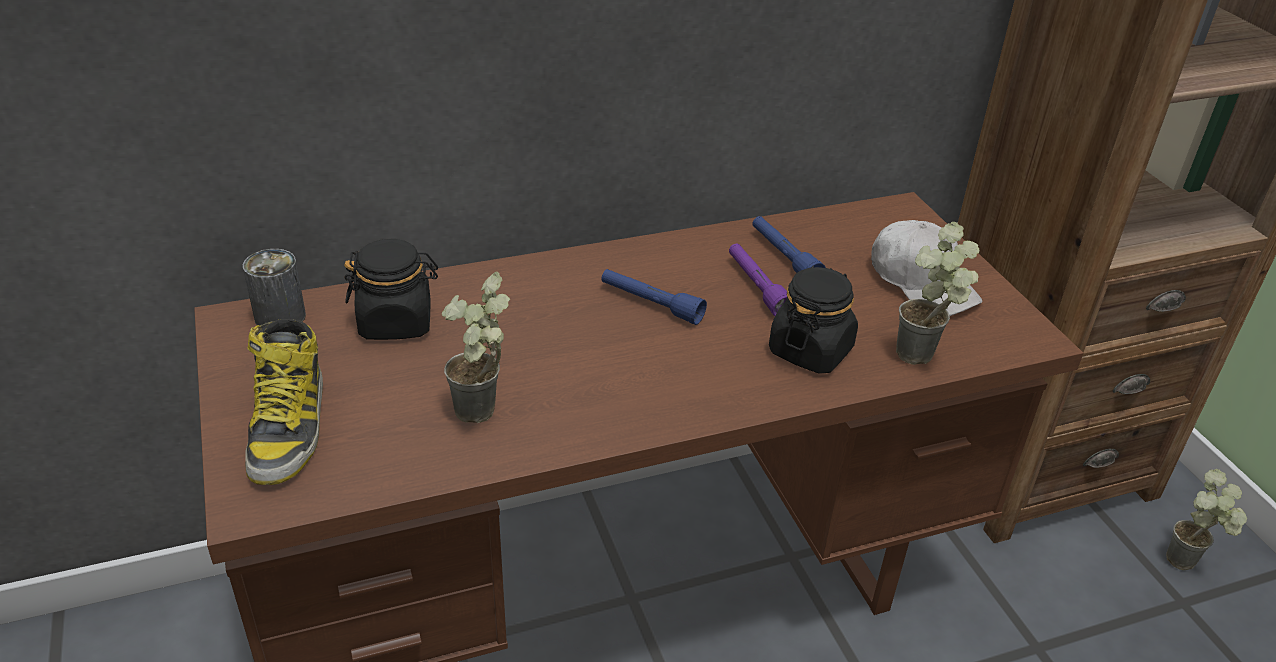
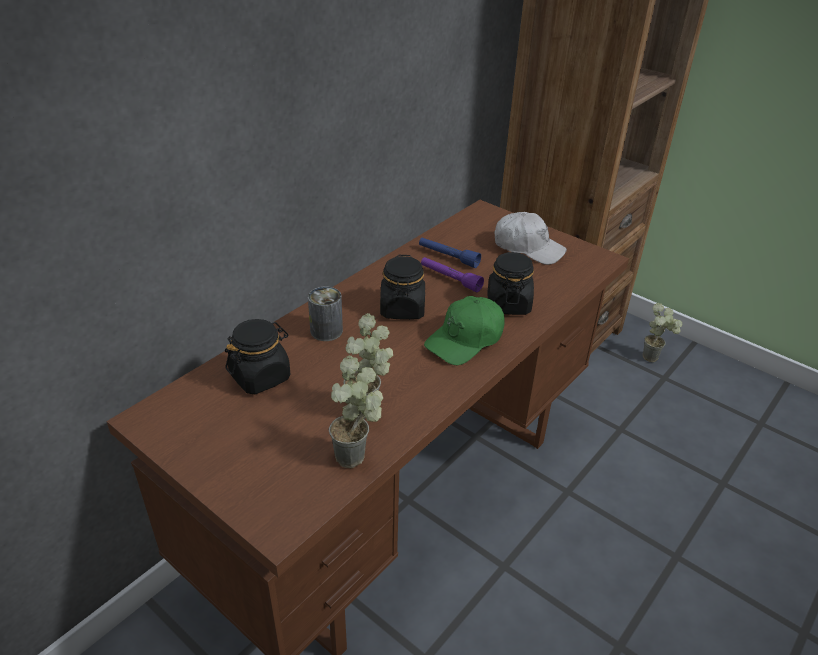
camera: 30 degrees left, 0 degrees up
can [243,249,306,325] -> can moved to [308,286,343,341]
boot [245,319,323,485] -> none
blue flashlight [602,269,707,325] -> black jar [380,255,425,320]
potted plant [896,222,980,365] -> potted plant moved to [329,356,383,468]
none -> green cap [424,296,505,365]

